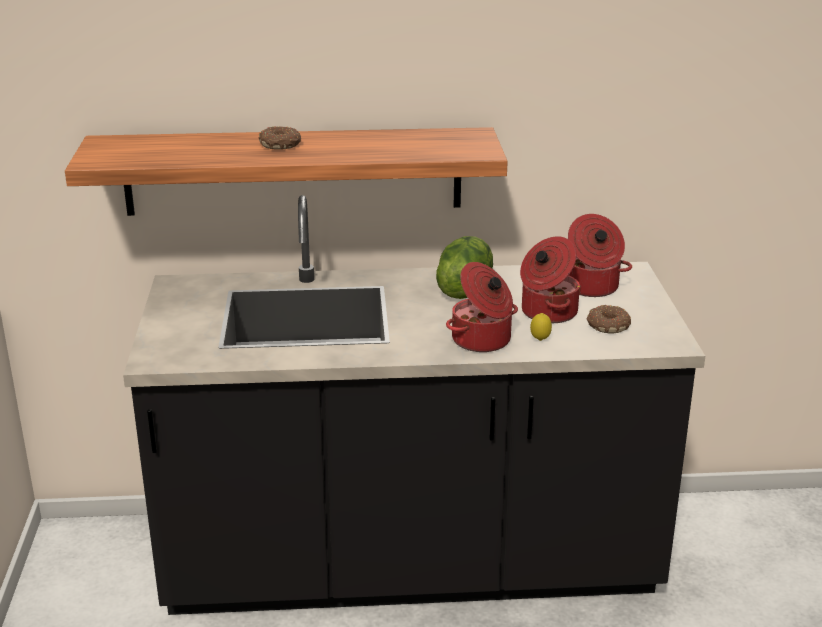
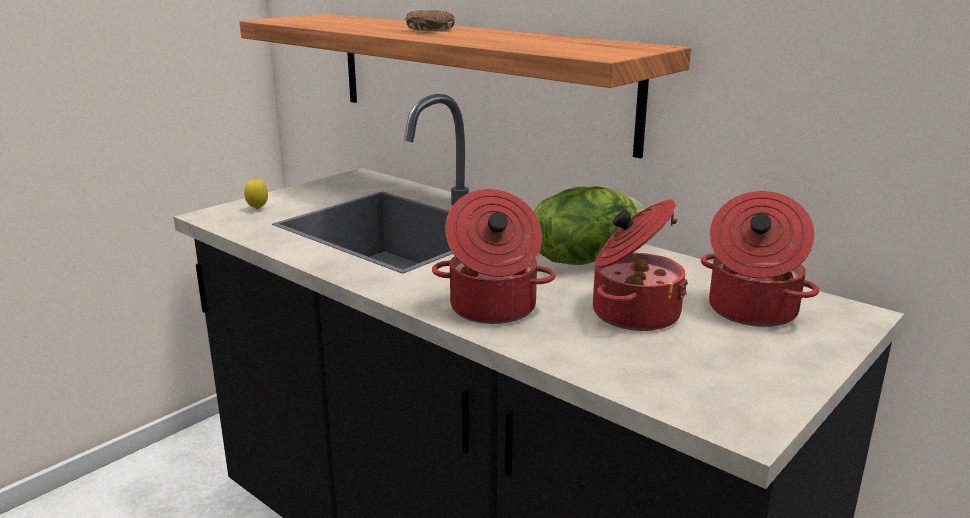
camera: 45 degrees right, 5 degrees down
lemon [530,313,552,341] -> lemon moved to [244,178,268,209]
donut [587,305,631,333] -> none

